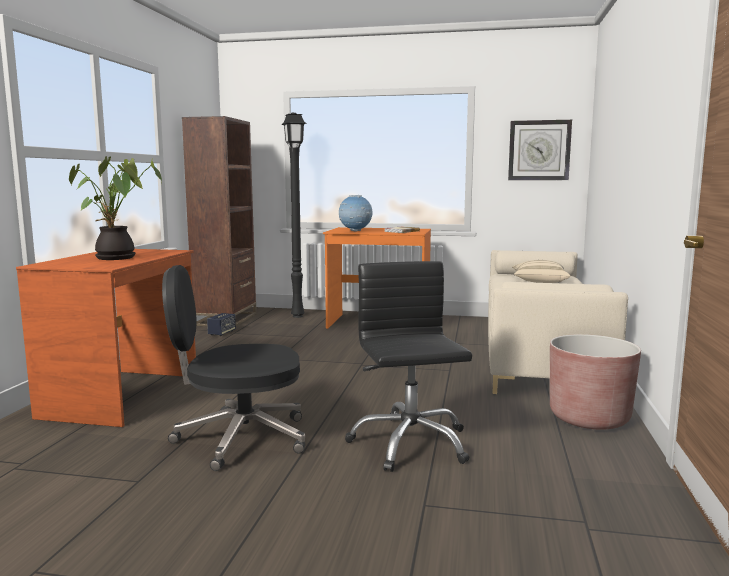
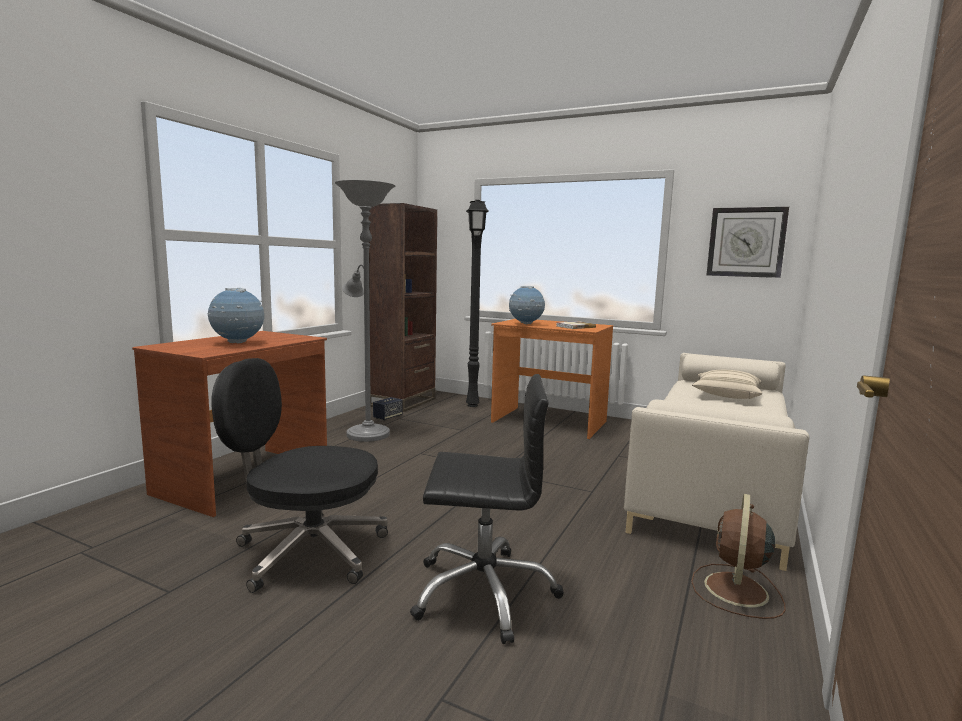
camera: 15 degrees right, 0 degrees up
potted plant [69,156,162,260] -> globe [207,288,264,344]
black office chair [345,261,472,472] -> black office chair turned 90 degrees clockwise [410,374,564,644]
brown planter [550,334,641,430] -> brown fan [691,494,786,619]
none -> grey floor lamp [335,180,395,442]

